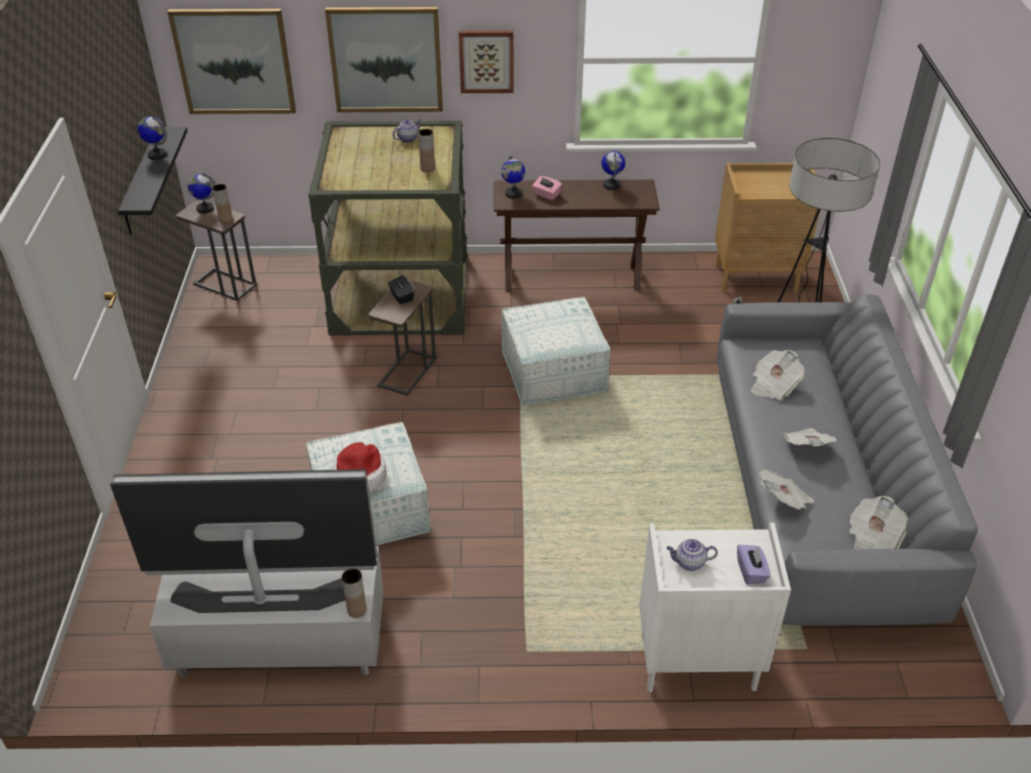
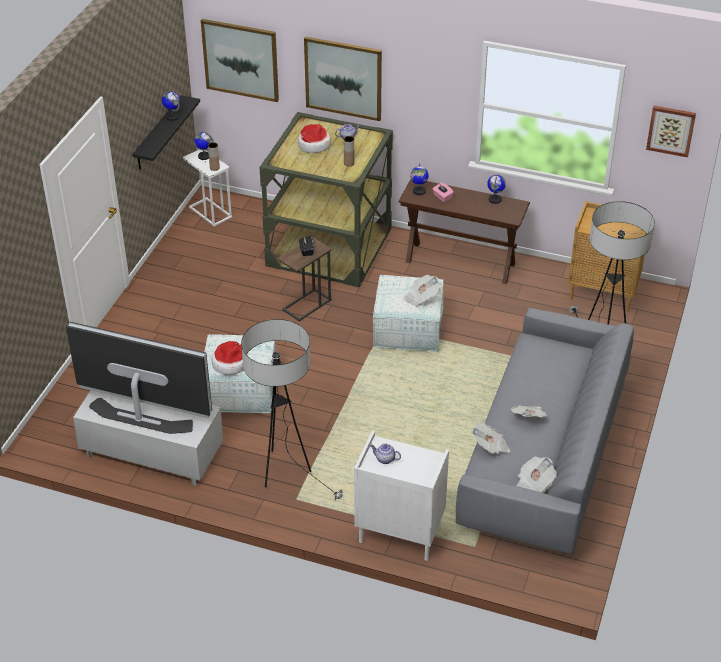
camera: 20 degrees right, 0 degrees up
brown side table [176,200,257,301] -> white side table [183,149,232,227]
brown vase [342,568,367,618] -> none
picture [459,30,514,93] -> picture moved to [646,106,696,157]
purple tissue box [737,545,771,585] -> none
newspaper [751,350,805,400] -> newspaper moved to [403,275,439,307]
none -> floor lamp [241,319,344,500]
none -> hat [298,124,331,153]

